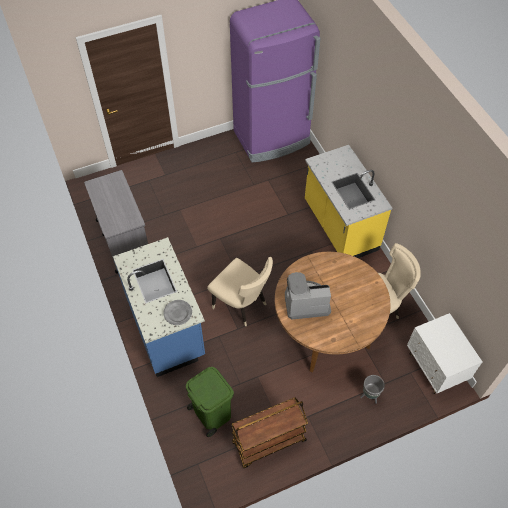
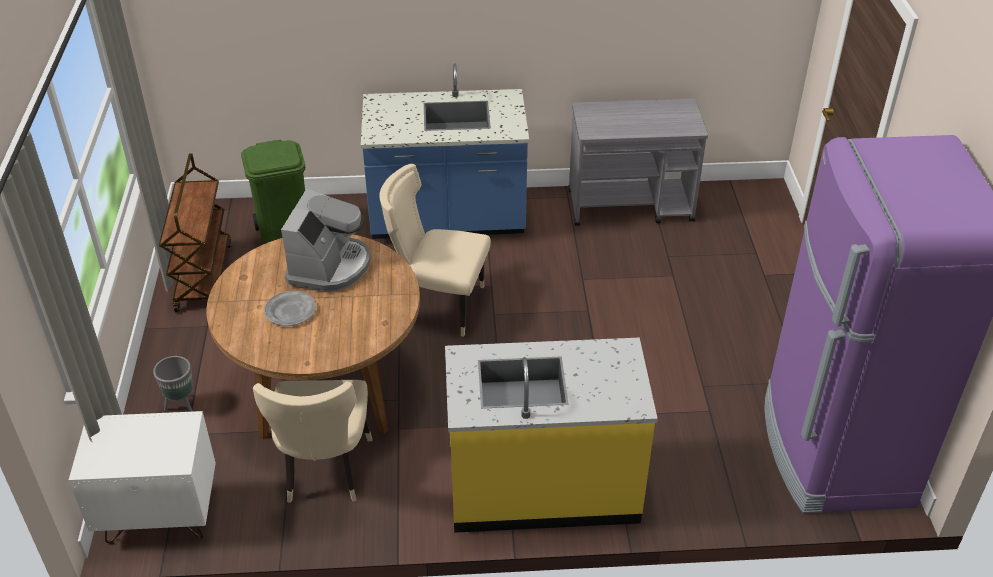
camera: 110 degrees right, 15 degrees down
grey plate [163,300,192,325] -> grey plate moved to [264,291,316,326]
beige chair [207,257,273,327] -> beige chair turned 45 degrees clockwise [380,164,491,337]

